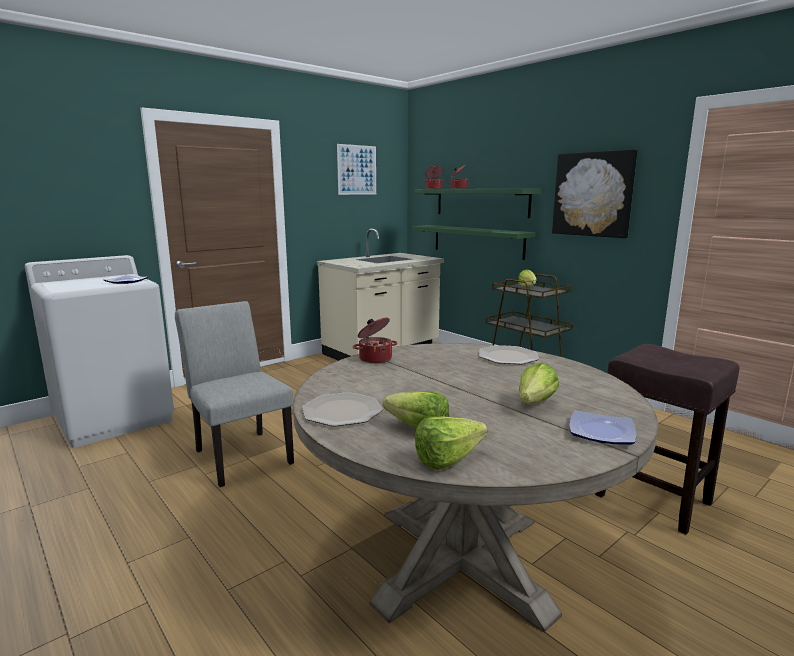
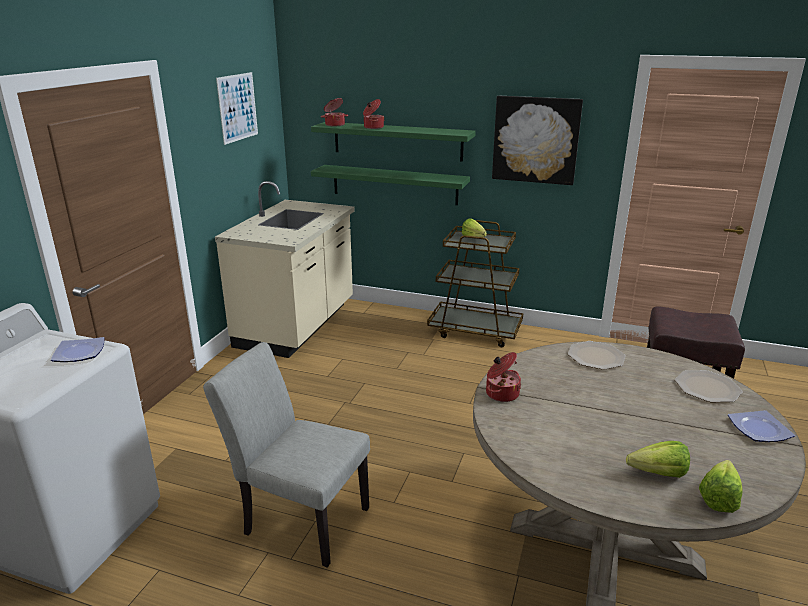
camera: 30 degrees left, 10 degrees up
plate [302,392,383,427] -> plate moved to [675,370,742,402]
lettuce [519,362,559,404] -> none

